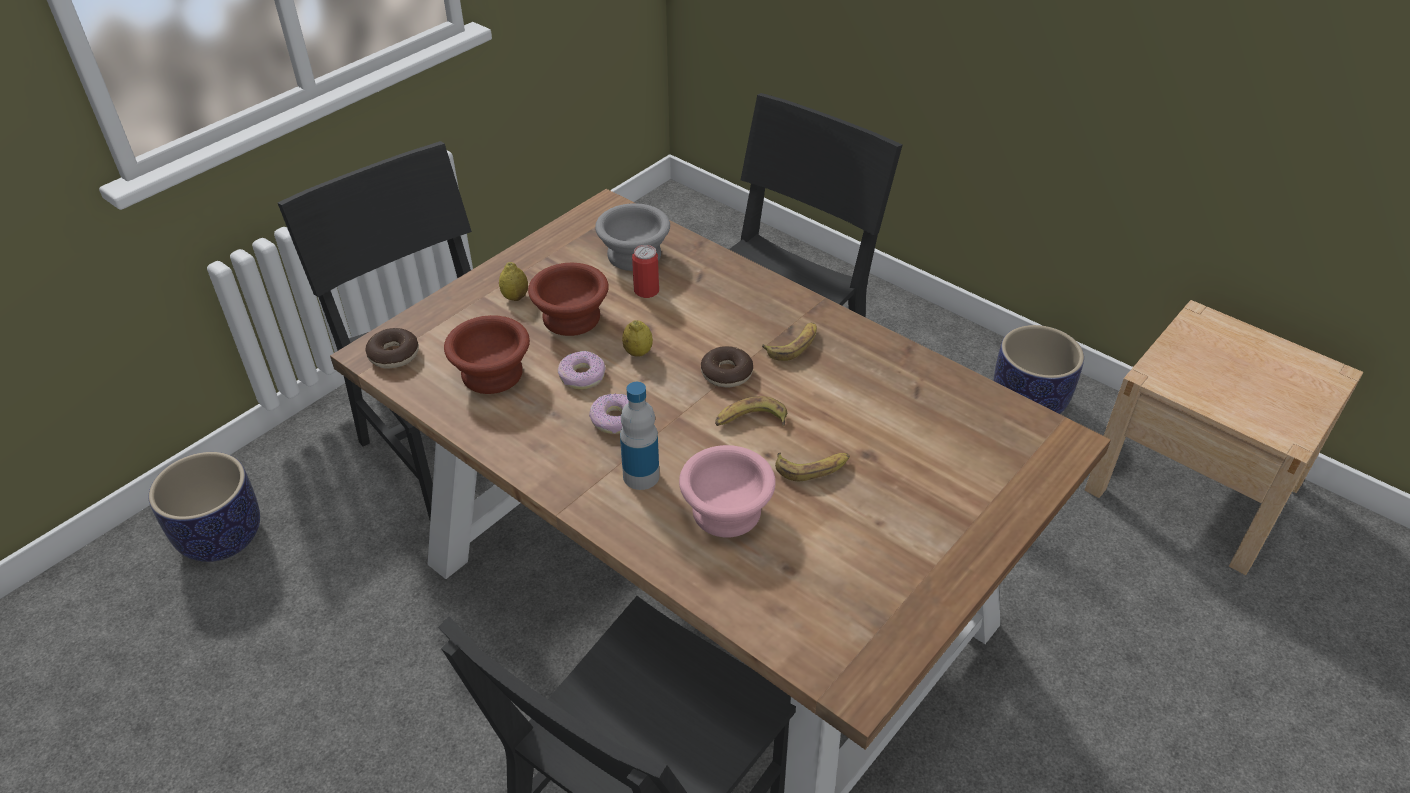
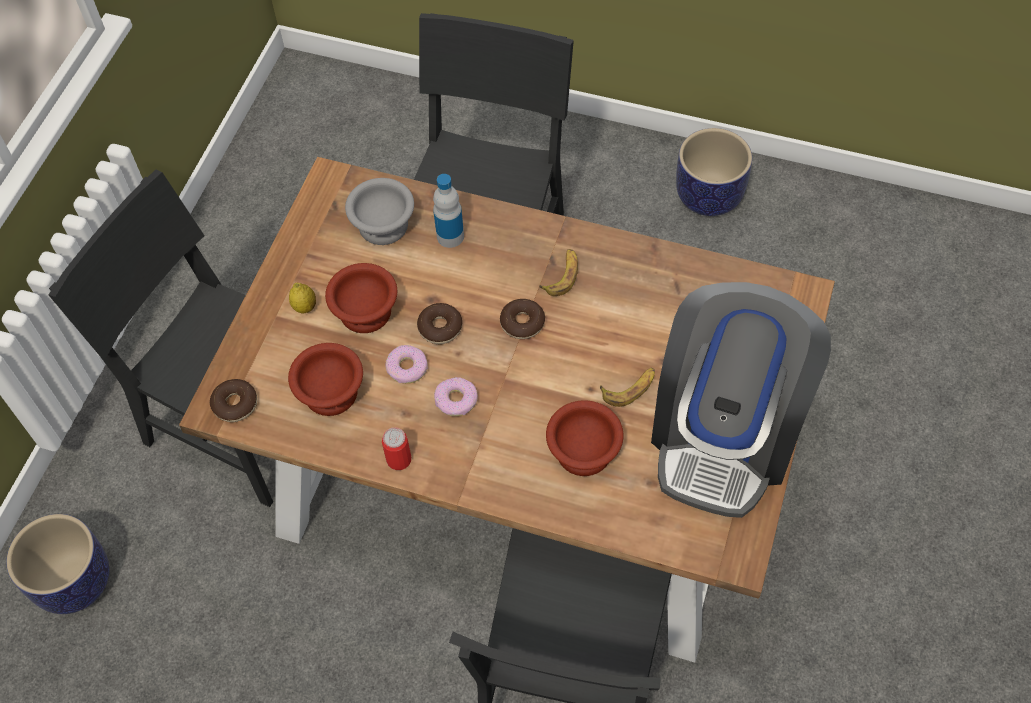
camera: 20 degrees left, 15 degrees up
bottle [620,382,660,490] -> bottle moved to [433,174,464,248]
lemon [622,320,653,357] -> donut [417,303,462,344]
can [632,245,659,298] -> can moved to [382,427,411,470]
pink bowl [679,445,776,537] -> brown bowl [546,400,624,476]
banana [715,396,787,427] -> none
beige nightstand [1085,300,1363,575] -> none
none -> coffee machine [651,282,831,518]

